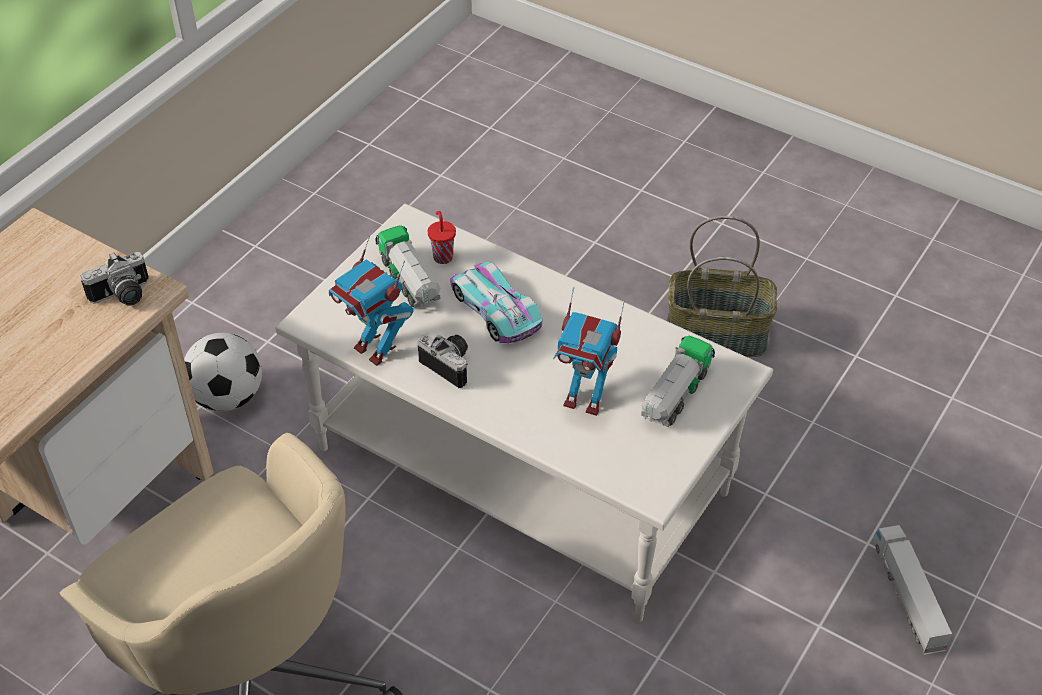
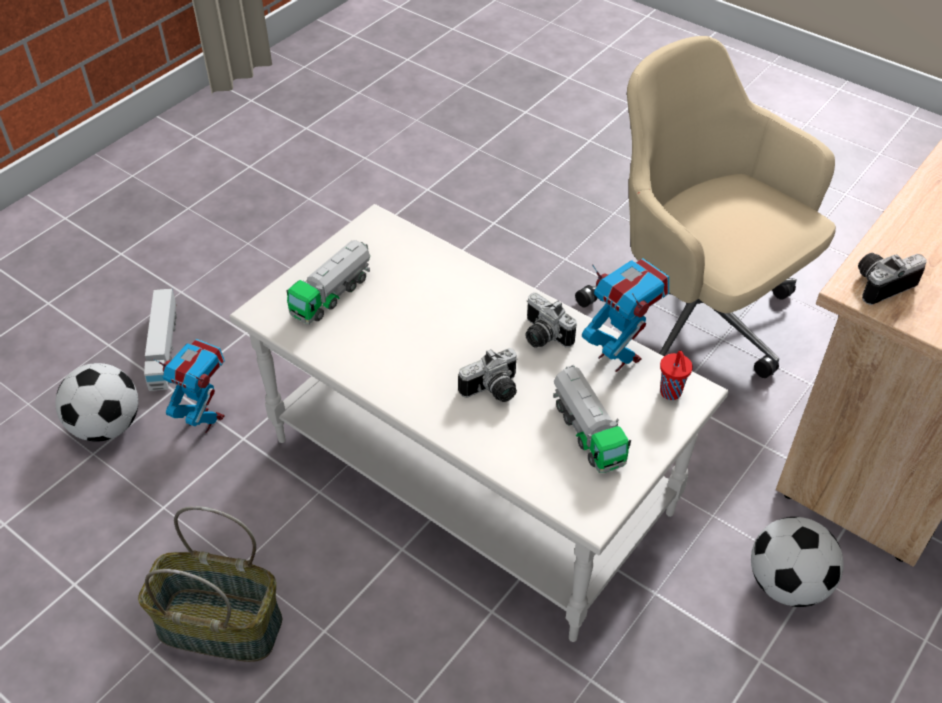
camera: 175 degrees left, 0 degrees up
red cup [428,211,456,264] -> red cup moved to [660,351,693,400]
toy car [450,262,542,343] -> camera [458,348,517,402]
toy robot [553,287,625,416] -> toy robot moved to [152,339,225,433]
none -> football [55,363,139,442]

